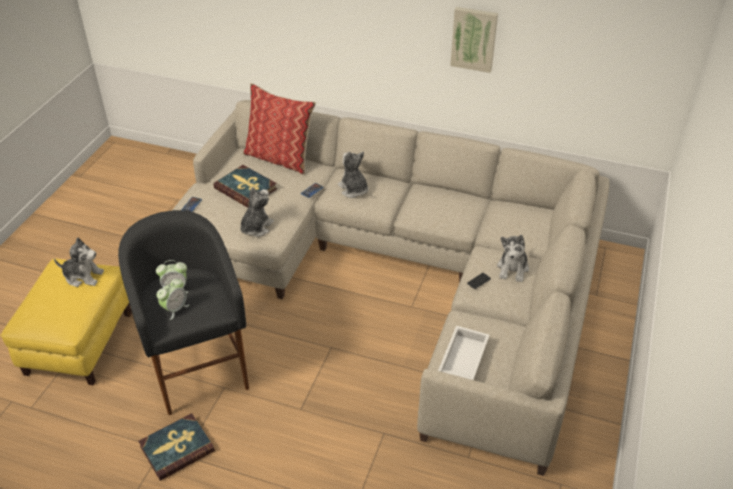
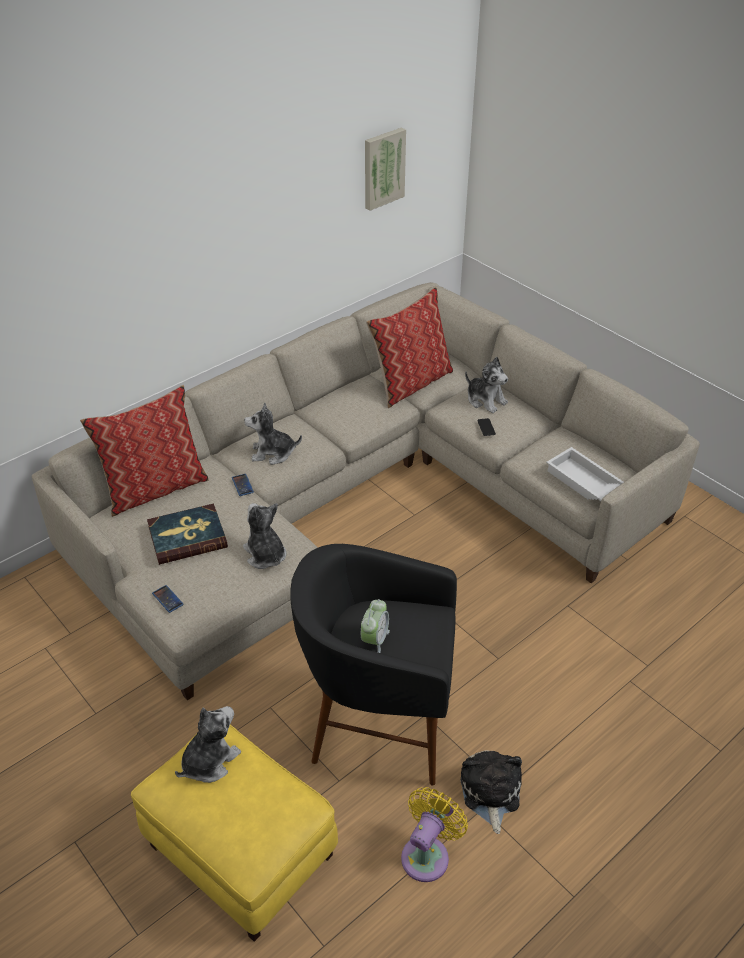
camera: 60 degrees left, 0 degrees up
book [138,413,215,481] -> plush toy [461,751,522,834]
alarm clock [157,278,189,320] -> none
picture [450,7,498,73] -> picture moved to [365,127,406,211]
none -> pillow [366,287,453,408]
none -> yellow fan [401,787,468,882]

